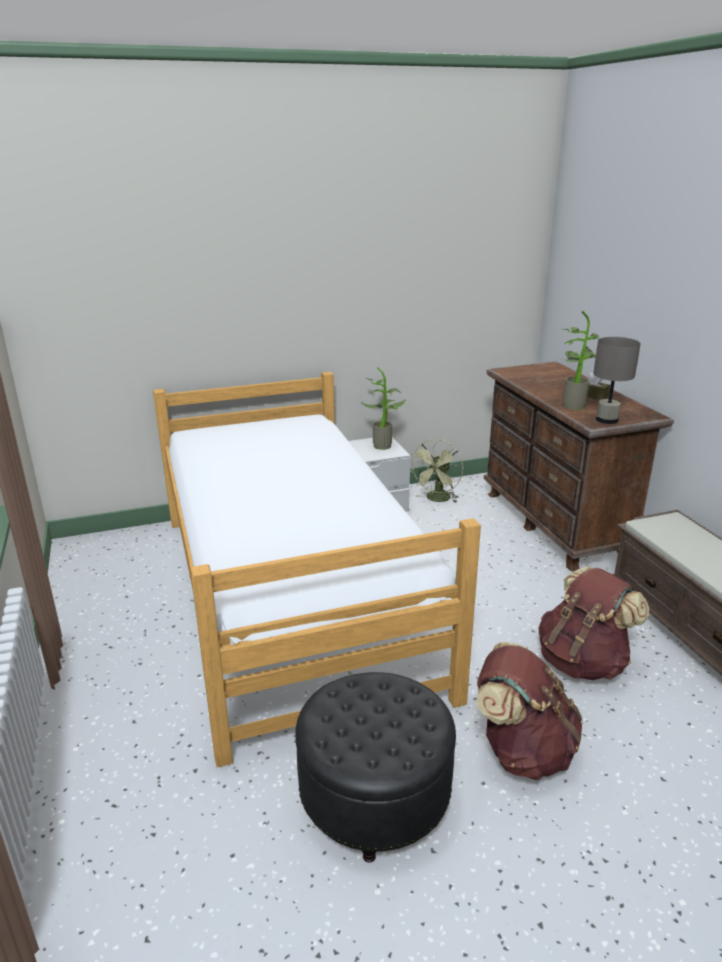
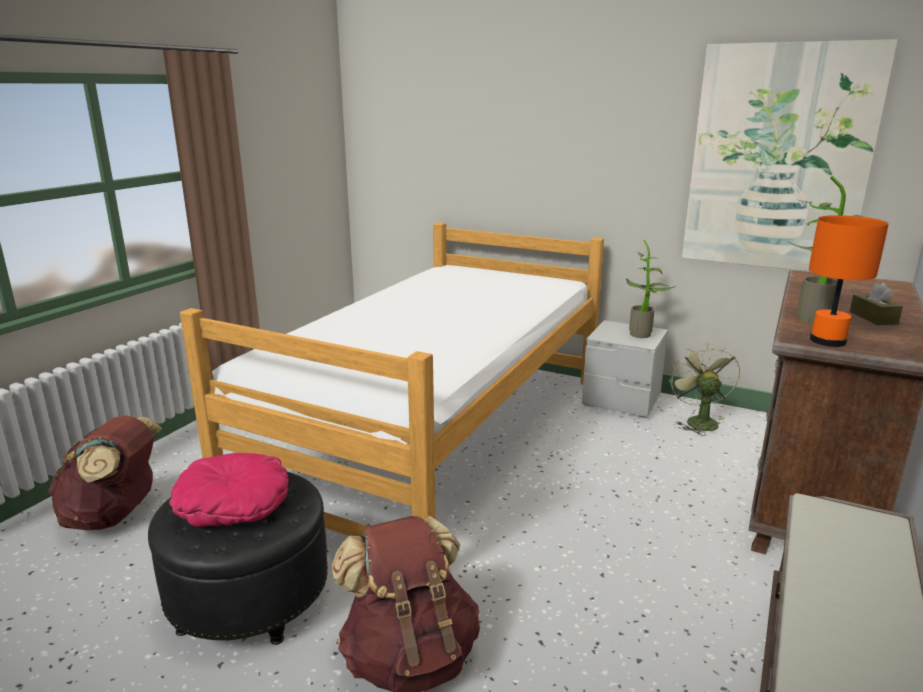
camera: 45 degrees right, 5 degrees down
green fan [410,439,463,503] -> green fan turned 105 degrees clockwise [669,343,740,436]
brown backpack [539,567,649,680] -> brown backpack moved to [48,415,162,530]
grey table lamp [593,337,640,424] -> orange table lamp [809,215,888,347]
none -> pink pillow [169,453,289,527]
none -> picture [681,39,898,271]

